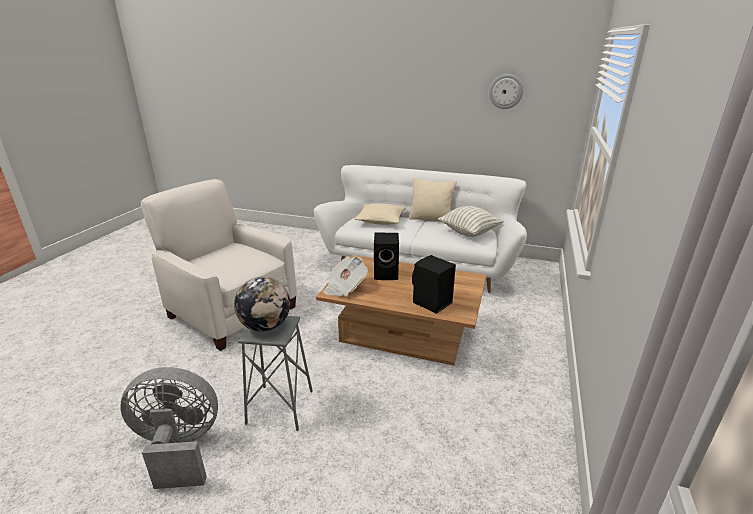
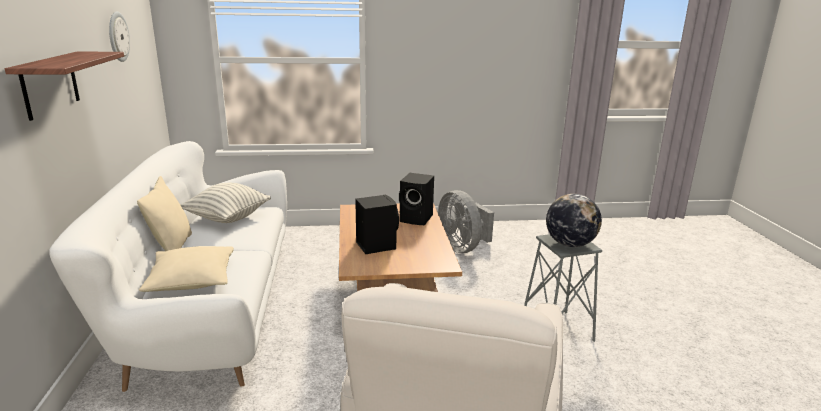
camera: 115 degrees left, 5 degrees down
grey fan [121,367,218,489] -> grey fan moved to [438,190,494,253]
newspaper [324,257,368,297] -> none
none -> shelf [5,51,124,121]

